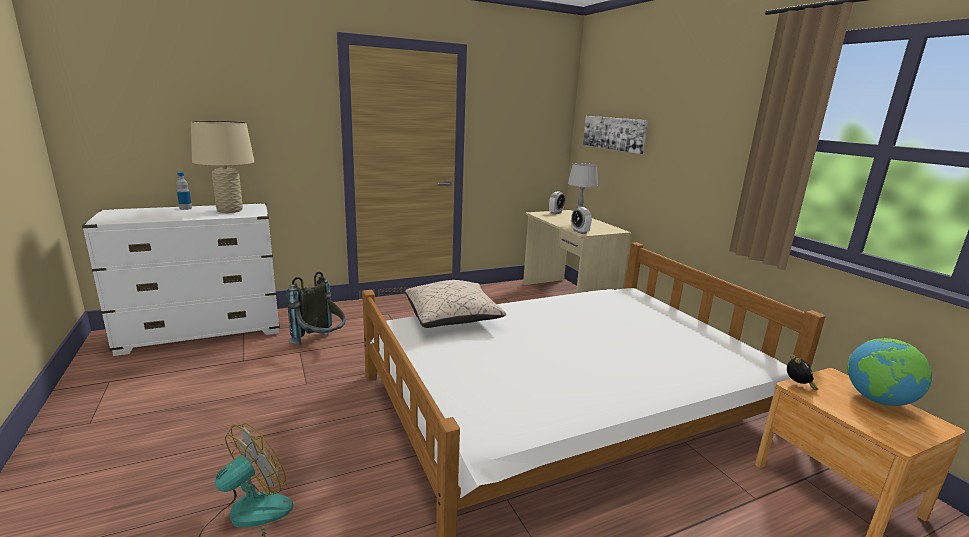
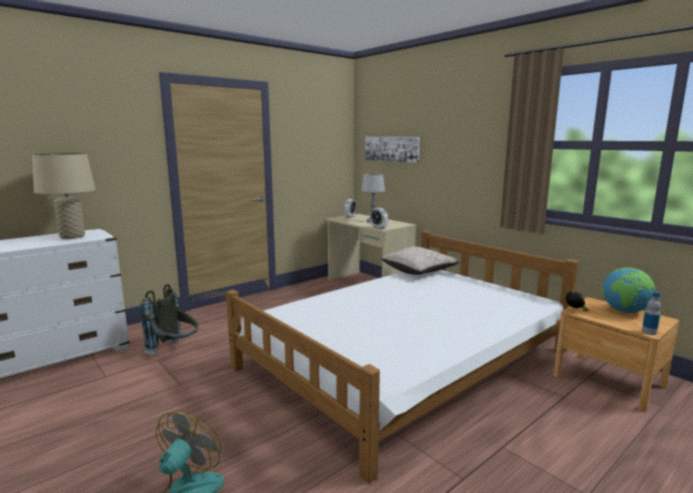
camera: 15 degrees left, 5 degrees down
bottle [176,172,192,210] -> bottle moved to [642,291,661,335]
beige pillow [405,280,506,328] -> beige pillow moved to [382,247,460,275]

